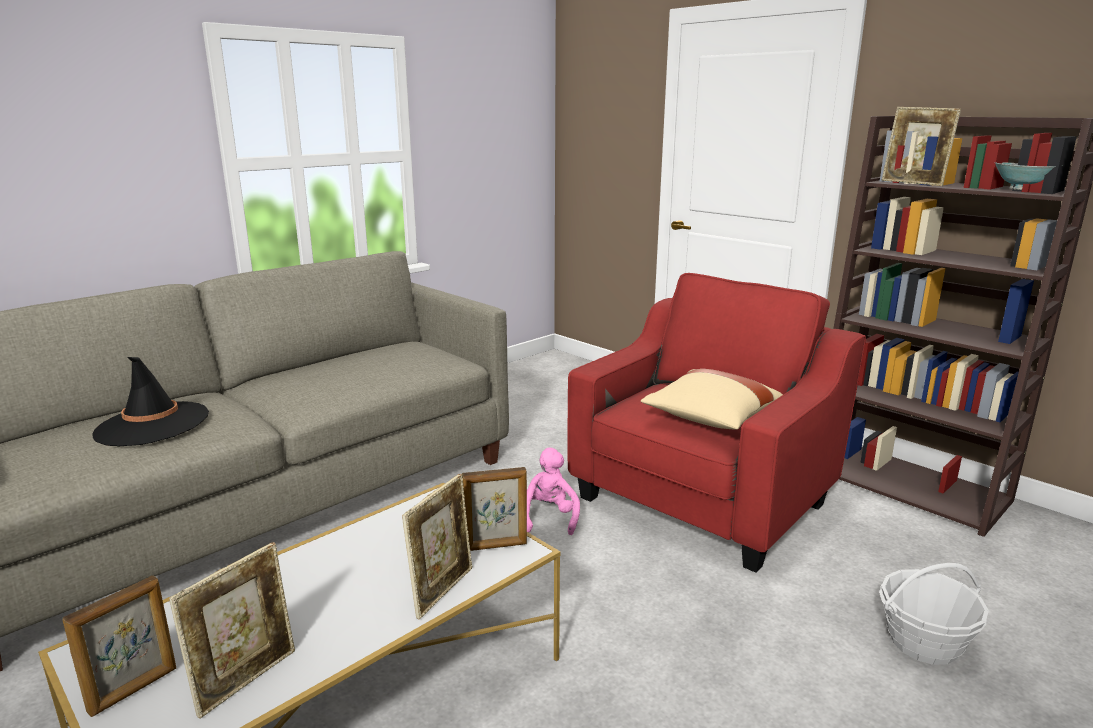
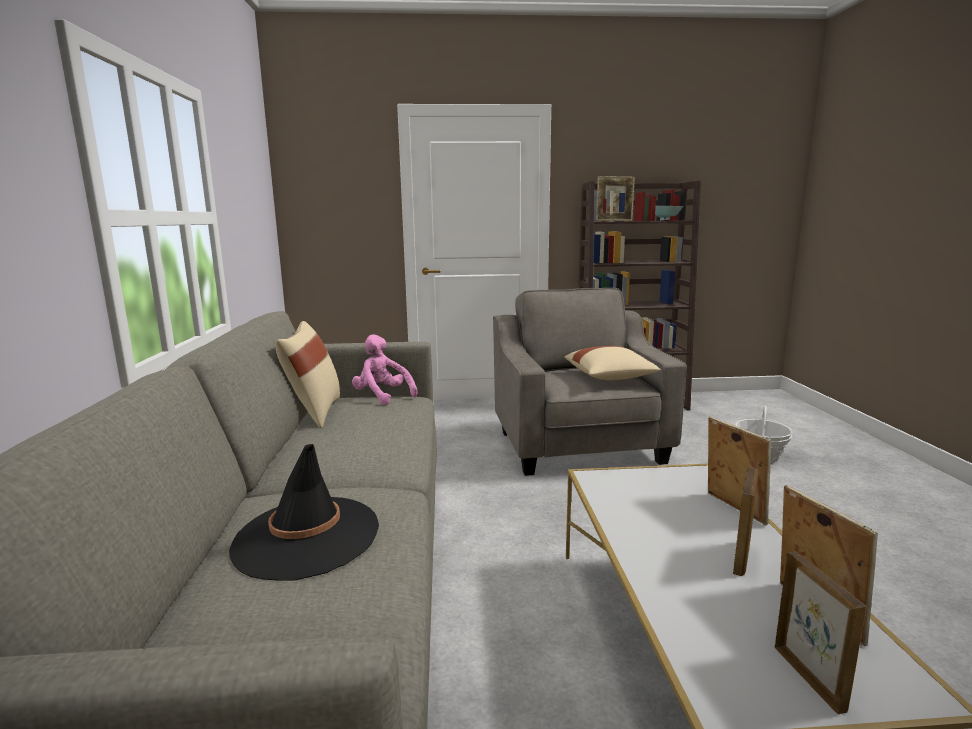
camera: 50 degrees left, 5 degrees down
picture frame [462,467,527,551] -> picture frame moved to [733,467,758,576]
pink plush toy [527,448,580,535] -> pink plush toy moved to [352,334,418,405]
red armchair [568,273,866,573] -> grey armchair [493,288,687,476]
none -> beige pillow [276,321,340,428]

